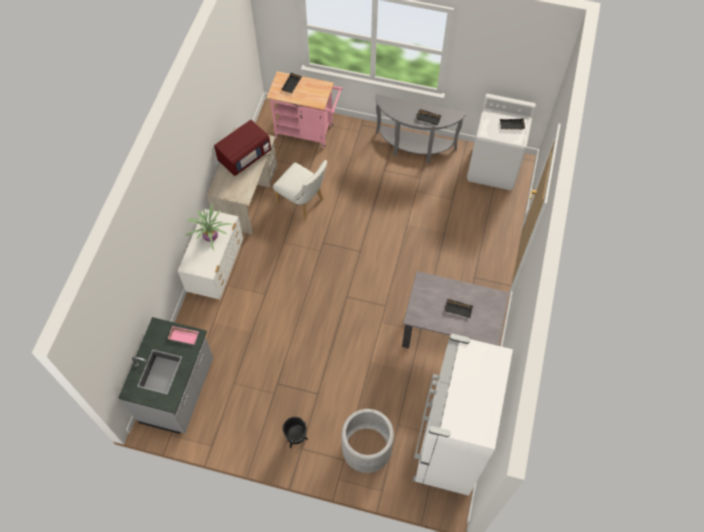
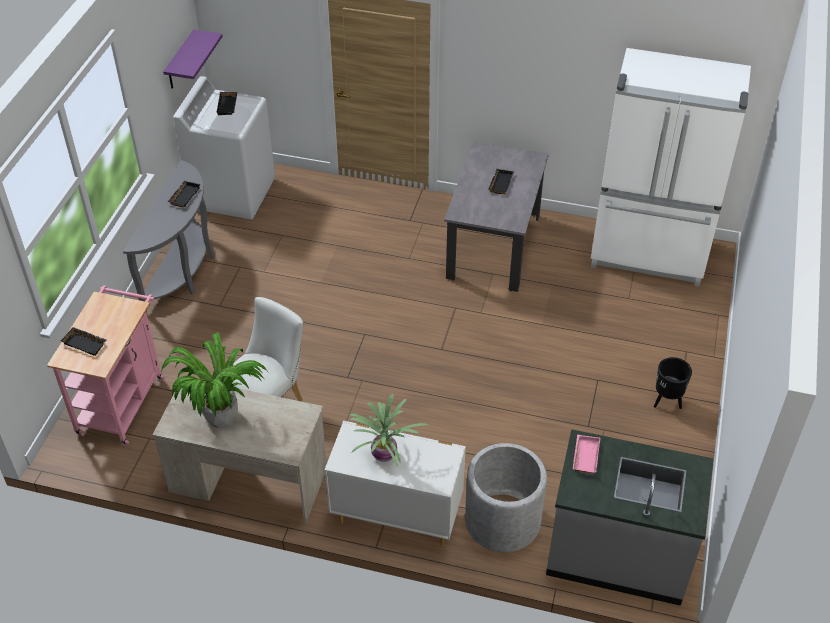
camera: 90 degrees left, 15 degrees down
red microwave [214,120,271,176] -> potted plant [161,332,268,428]
grey planter [342,409,394,473] -> grey planter moved to [465,443,547,552]
none -> purple shelf [163,29,223,89]

